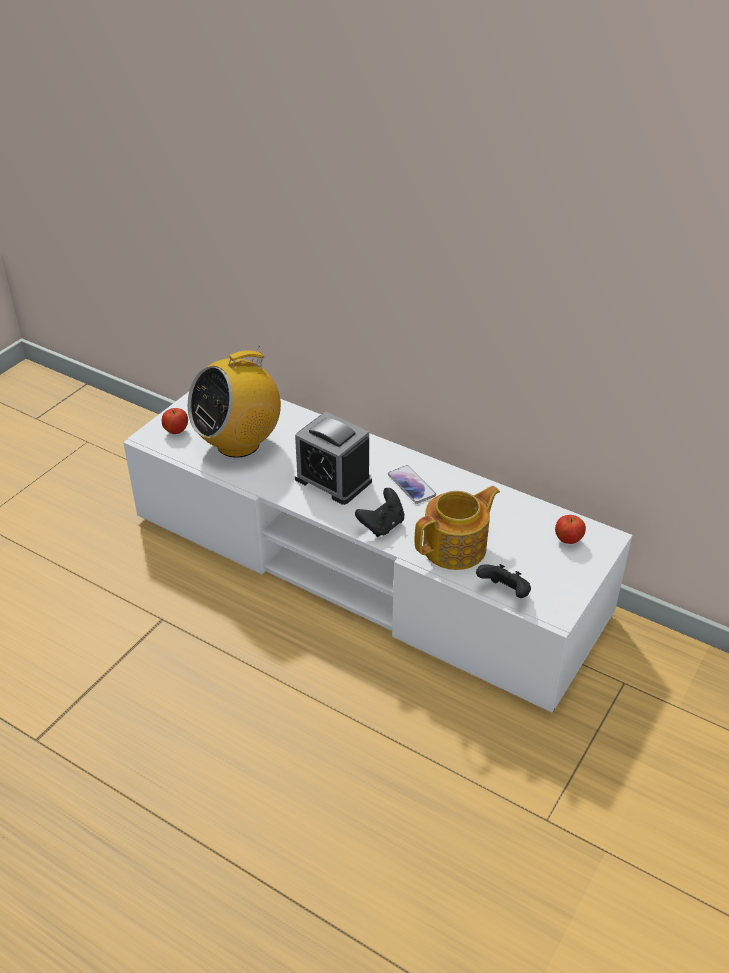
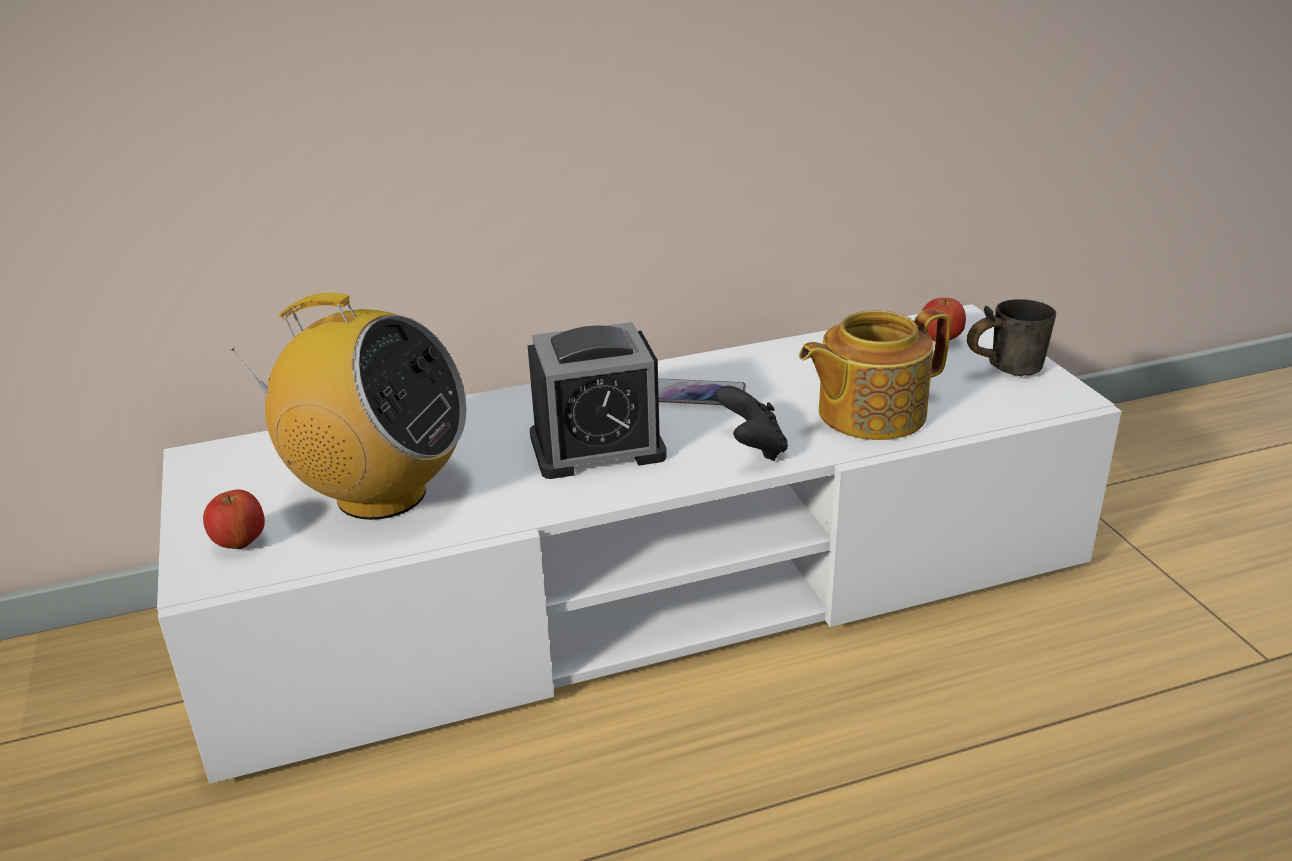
camera: 50 degrees left, 10 degrees down
radio [188,346,281,458] -> radio turned 75 degrees counterclockwise [231,293,467,520]
teapot [415,486,500,570] -> teapot turned 120 degrees counterclockwise [799,308,951,440]
black game controller [476,564,531,598] -> none
none -> grey mug [967,299,1056,376]

